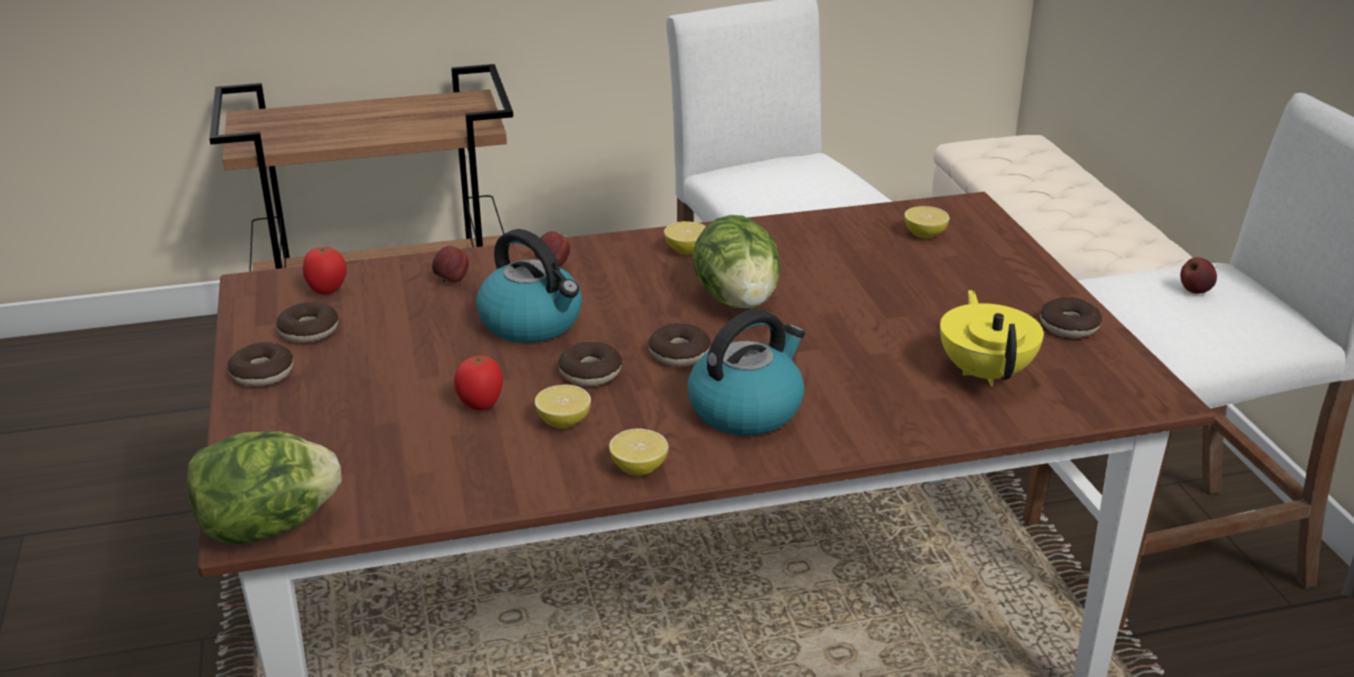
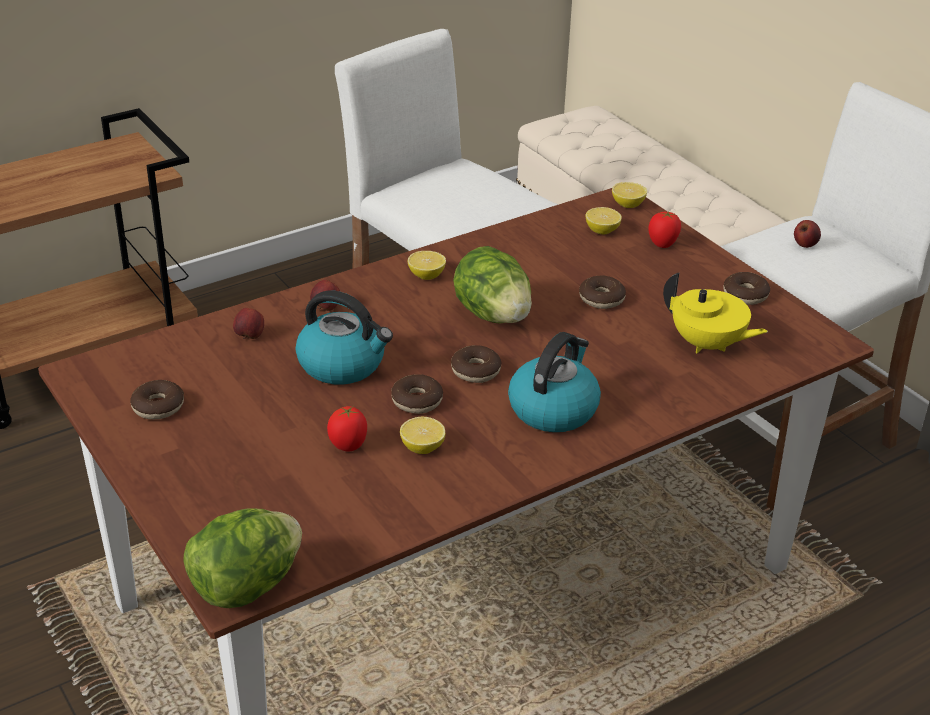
camera: 20 degrees left, 5 degrees up
donut [228,342,293,386] -> donut moved to [579,276,626,309]
tomato [303,247,347,295] -> tomato moved to [648,212,681,248]
lemon [609,428,669,476] -> lemon moved to [612,182,647,208]
yellow teapot [940,290,1044,386] -> yellow teapot turned 150 degrees clockwise [663,273,768,353]

